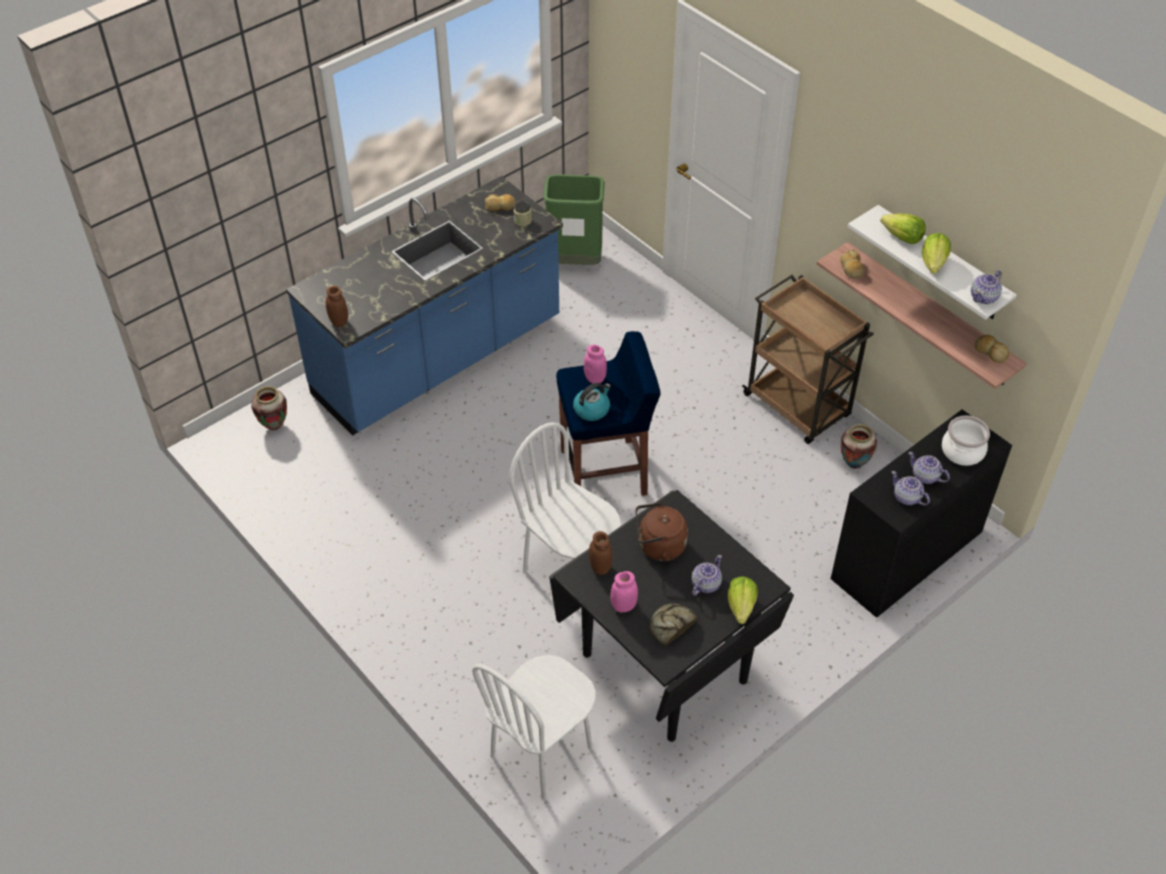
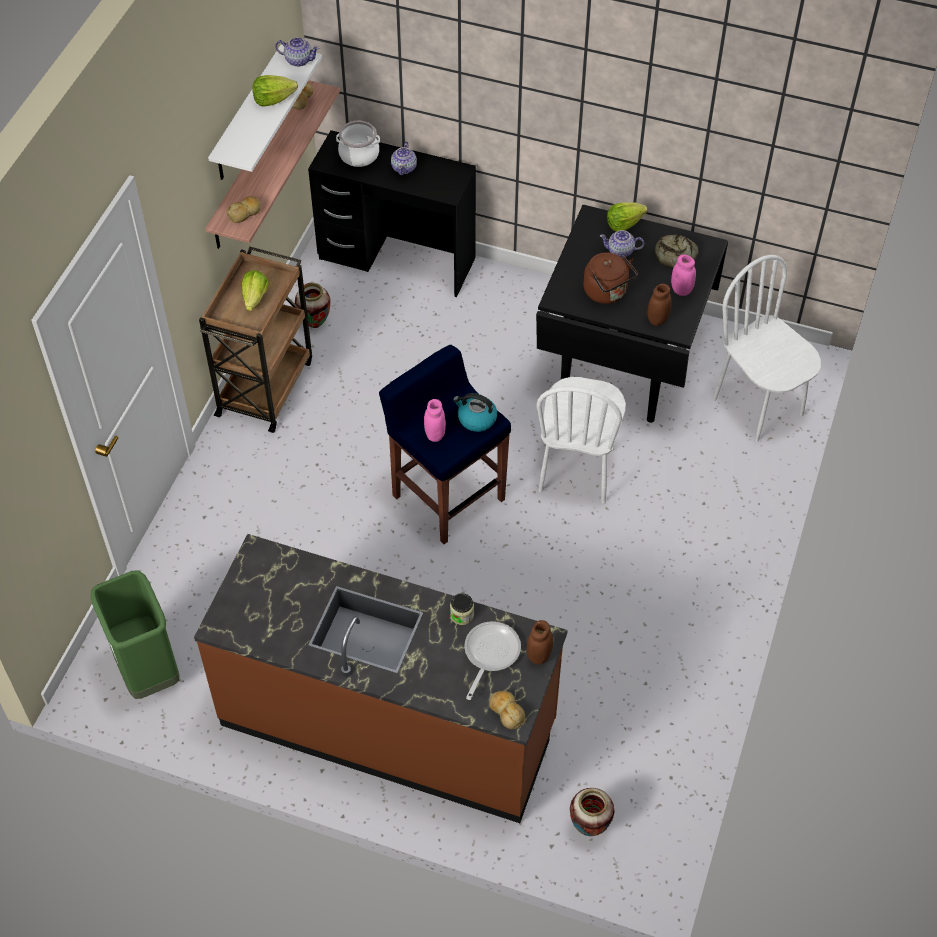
camera: 120 degrees left, 5 degrees up
blue counter [286,176,563,436] -> brown counter [194,534,568,823]
white chair [472,655,596,800] -> white chair turned 135 degrees counterclockwise [713,255,821,442]
bread [485,194,516,211] -> bread moved to [489,691,525,729]
jar [514,201,532,226] -> jar moved to [450,593,474,625]
lettuce [880,213,926,244] -> lettuce moved to [242,270,269,311]
teapot [892,471,930,506] -> none
none -> frying pan [464,621,521,700]

